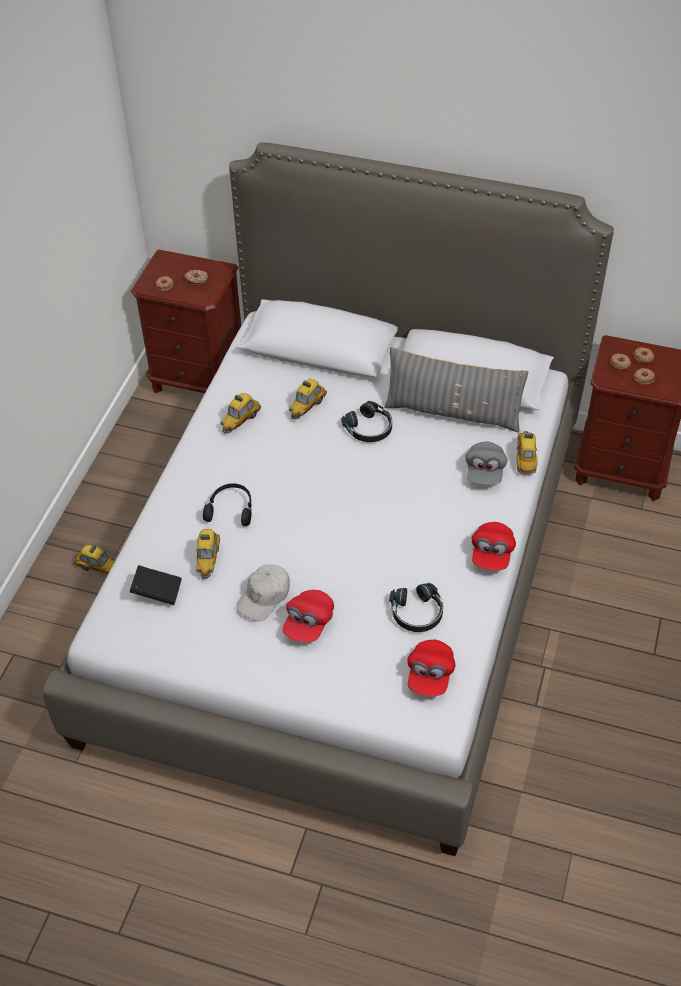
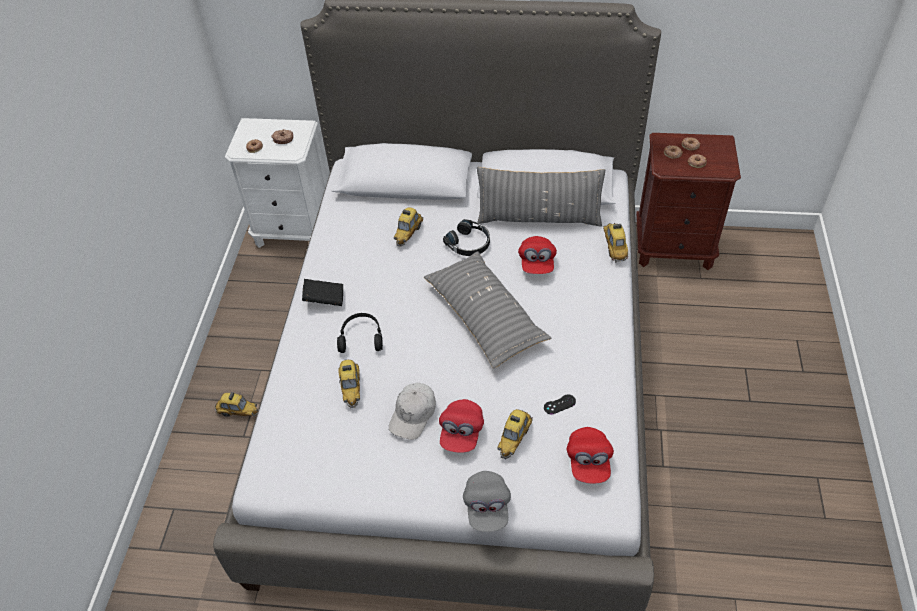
camera: 10 degrees left, 0 degrees up
black book [130,565,182,605] -> black book moved to [302,279,343,306]
brown nightstand [131,249,241,393] -> white nightstand [225,118,327,248]
toy car [220,393,261,434] -> toy car moved to [497,409,533,460]
black headphones [389,583,443,632] -> black game controller [544,394,576,414]
grey cap [465,441,508,485] -> grey cap moved to [463,471,511,532]
red cap [472,522,516,570] -> red cap moved to [518,236,557,274]
none -> grey pillow [424,251,552,369]

